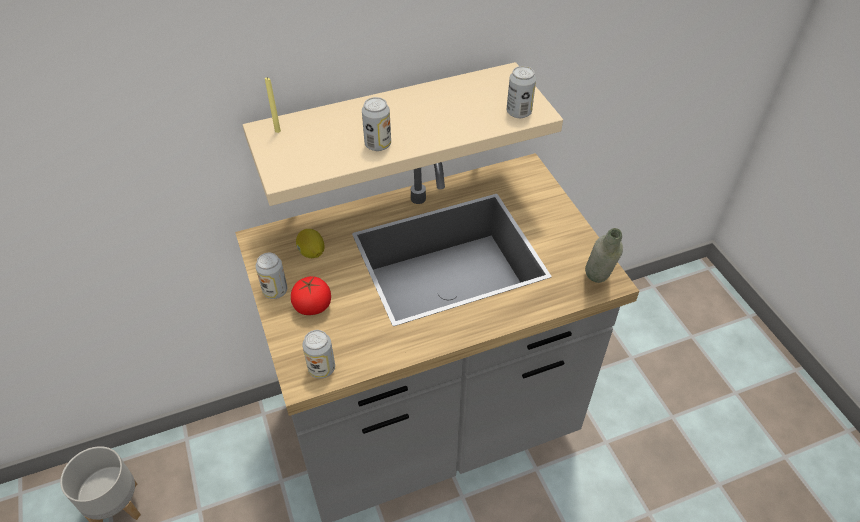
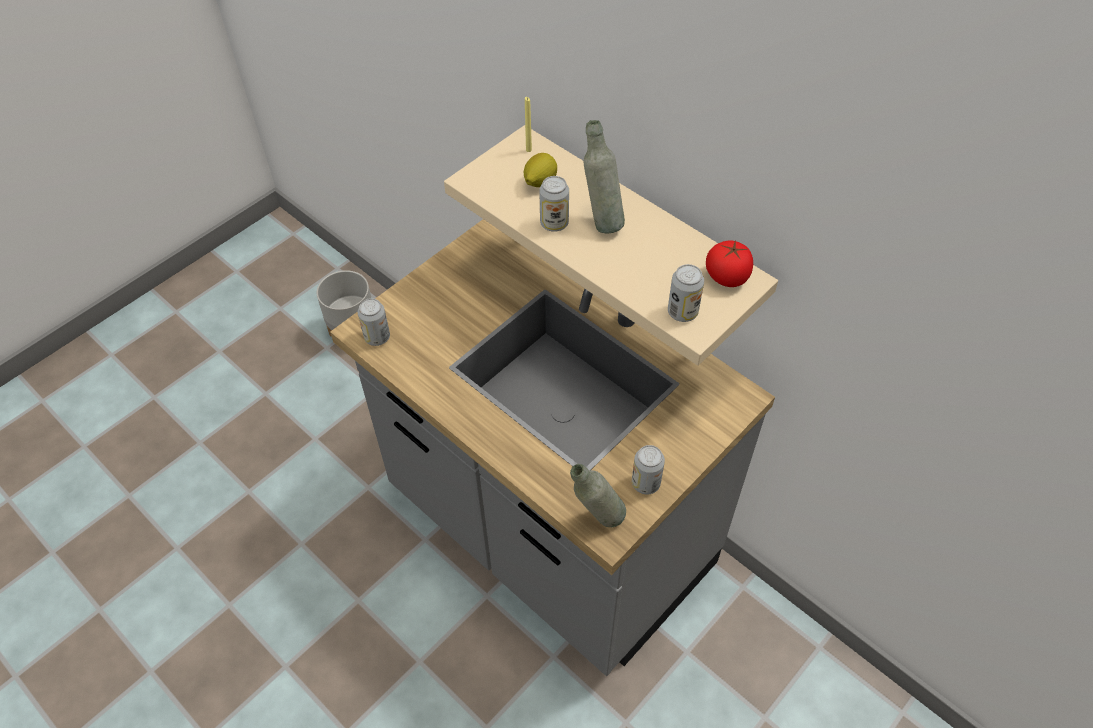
camera: 65 degrees right, 5 degrees up
can [256,253,287,299] -> can moved to [632,445,665,495]
tomato [291,276,331,315] -> tomato moved to [706,240,753,287]
lemon [296,229,325,258] -> lemon moved to [524,153,557,187]
none -> grey bottle [583,120,625,233]

